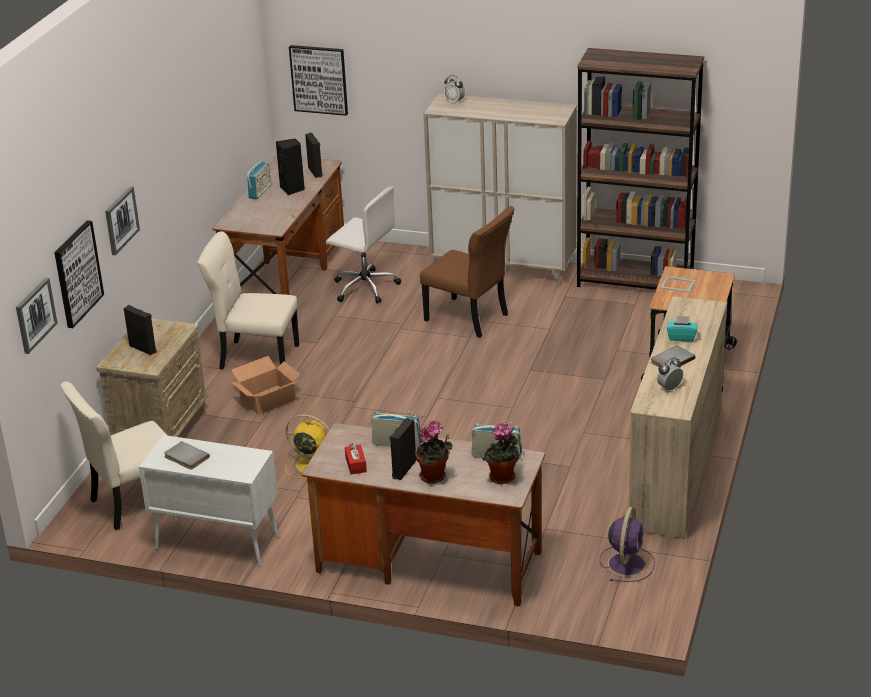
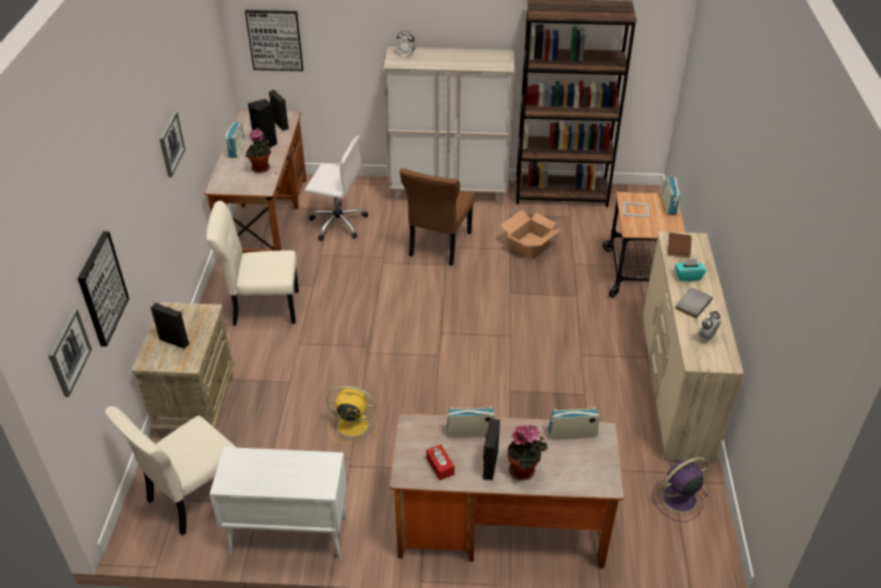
camera: 15 degrees left, 10 degrees up
picture [105,186,140,255] -> picture moved to [159,111,185,177]
grey book [164,441,210,470] -> none
cardboard box [231,356,300,414] -> cardboard box moved to [500,210,562,259]
brown chair [420,206,515,338] -> brown chair turned 90 degrees clockwise [400,168,474,266]
potted plant [482,423,520,484] -> potted plant moved to [245,129,271,173]
purple fan [600,507,655,582] -> purple fan turned 120 degrees counterclockwise [652,457,709,522]
none -> radio [662,174,680,215]
none -> brown book [668,233,692,258]

